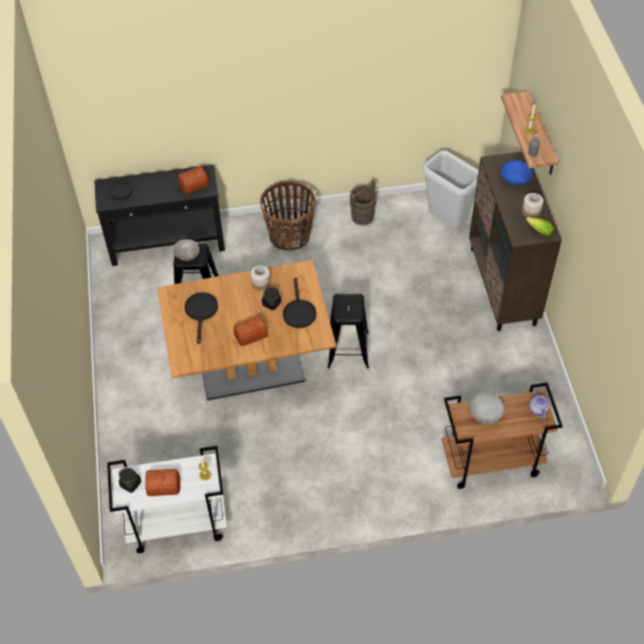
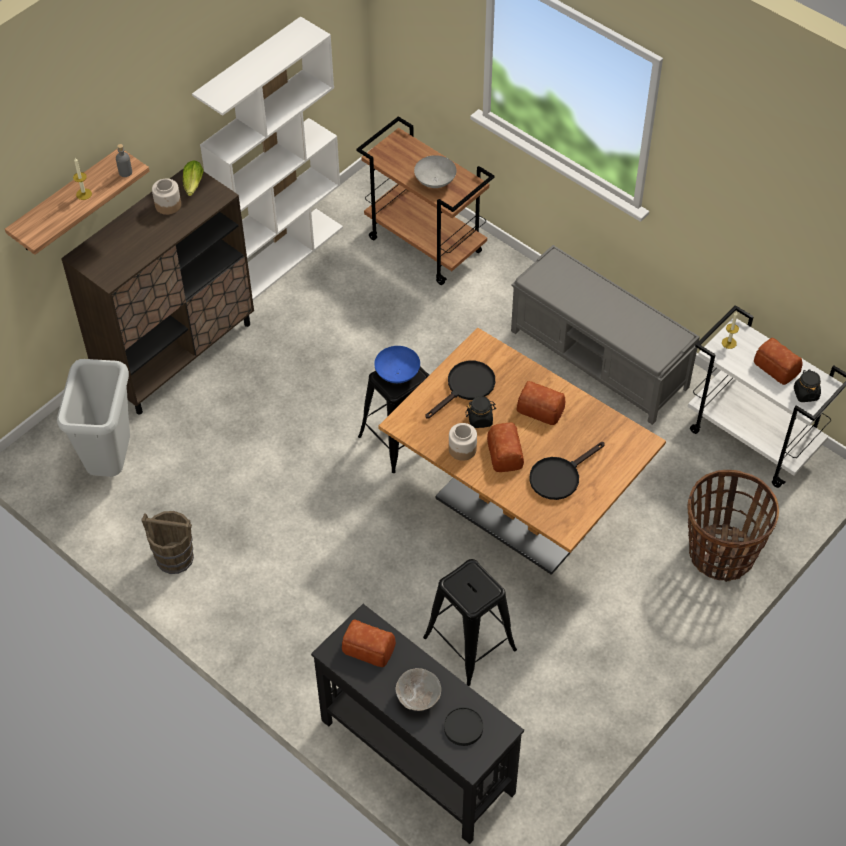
camera: 130 degrees left, 0 degrees up
grey bowl [173,239,200,261] -> grey bowl moved to [396,668,441,711]
basket [260,181,316,251] -> basket moved to [687,470,779,582]
blue bowl [501,160,533,185] -> blue bowl moved to [374,346,420,383]
teapot [529,388,550,420] -> none
none -> white bookcase [192,16,343,300]
none -> bread [487,422,524,472]
none -> grey bench [511,245,700,425]

